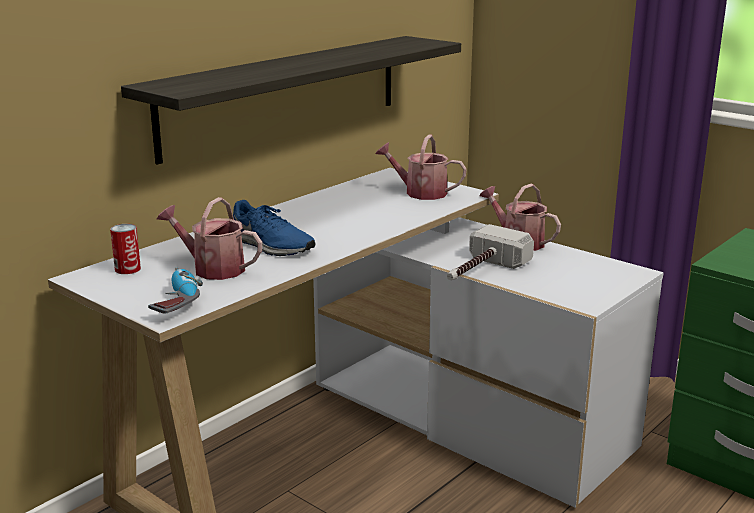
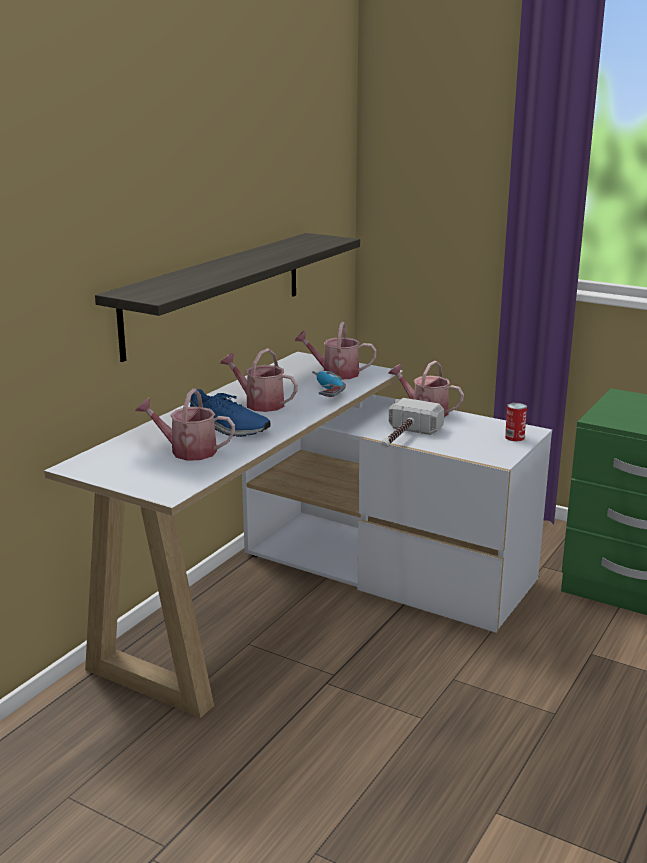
camera: 10 degrees left, 0 degrees up
can [110,224,141,274] -> can moved to [505,403,527,441]
power drill [148,267,203,314] -> power drill moved to [312,371,346,397]
none -> watering can [220,348,298,412]

